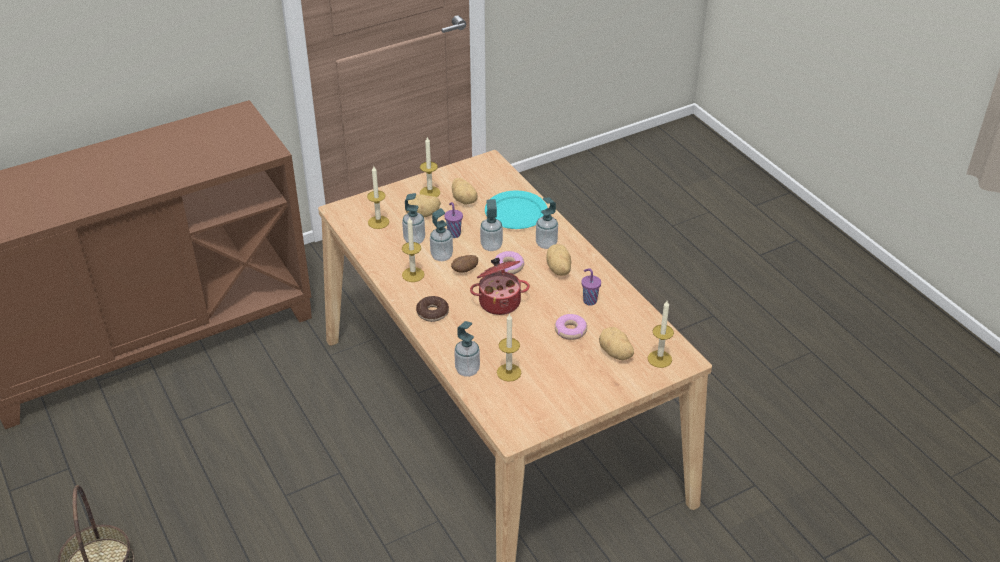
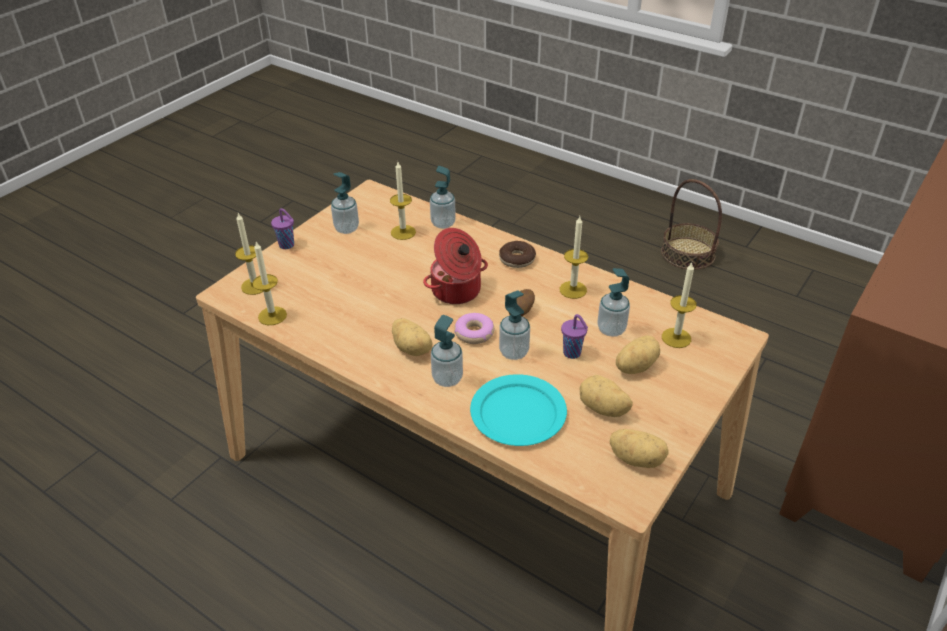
camera: 155 degrees right, 0 degrees up
candle [420,136,440,197] -> candle moved to [252,241,287,325]
soap dispenser [430,208,453,261] -> soap dispenser moved to [331,172,359,234]
donut [555,314,587,340] -> none
purple cup [581,268,601,306] -> purple cup moved to [271,208,294,249]
potato [599,327,634,360] -> potato moved to [609,429,669,468]

